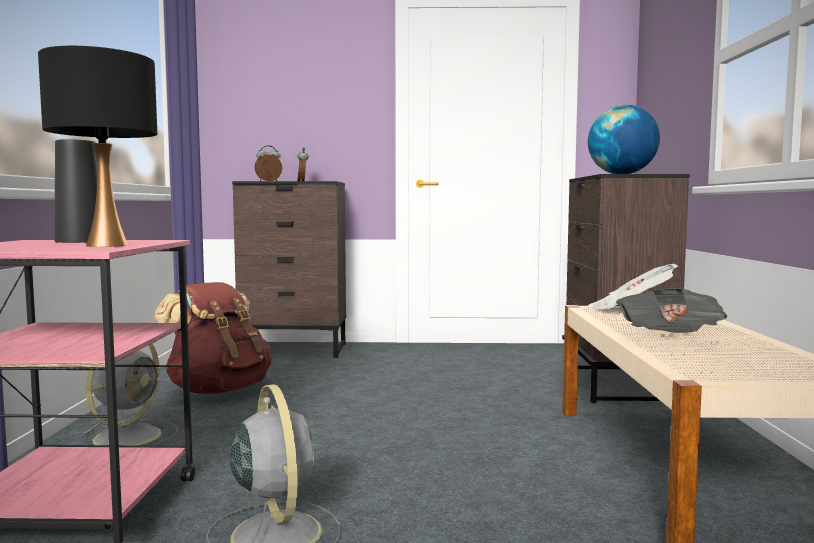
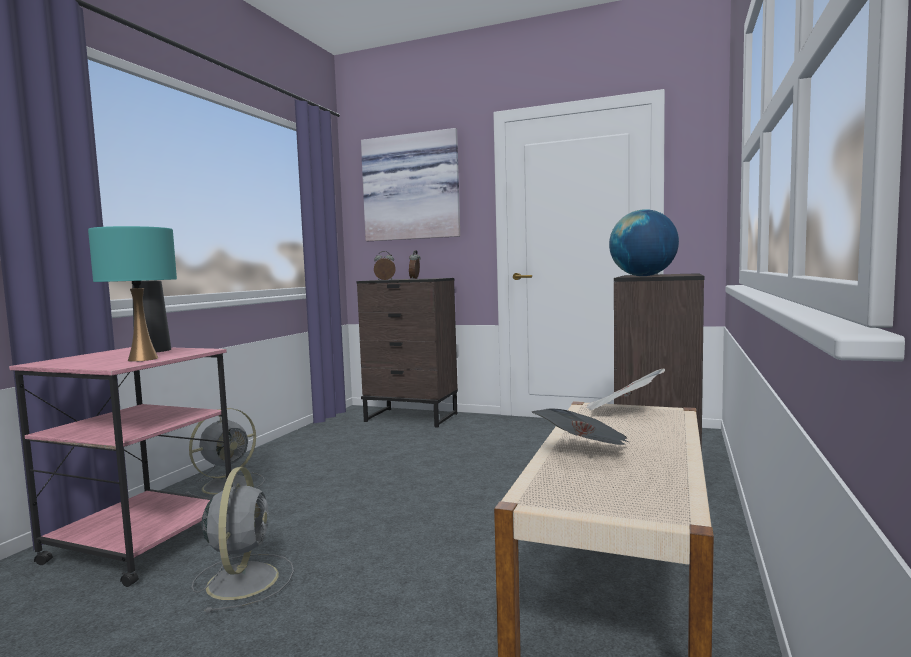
camera: 20 degrees right, 0 degrees up
black table lamp [38,46,157,247] -> turquoise table lamp [88,226,177,362]
brown backpack [154,282,272,394] -> none
none -> picture [361,128,460,241]

